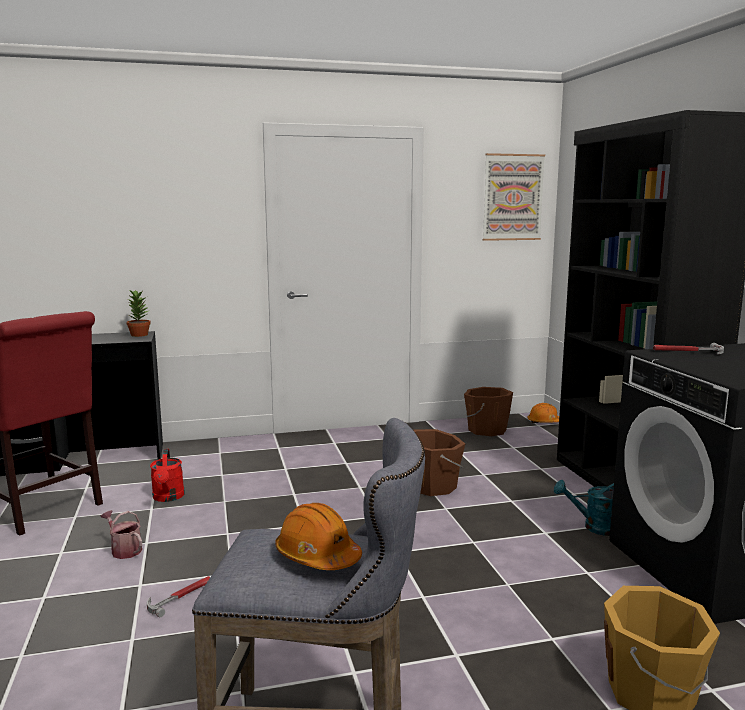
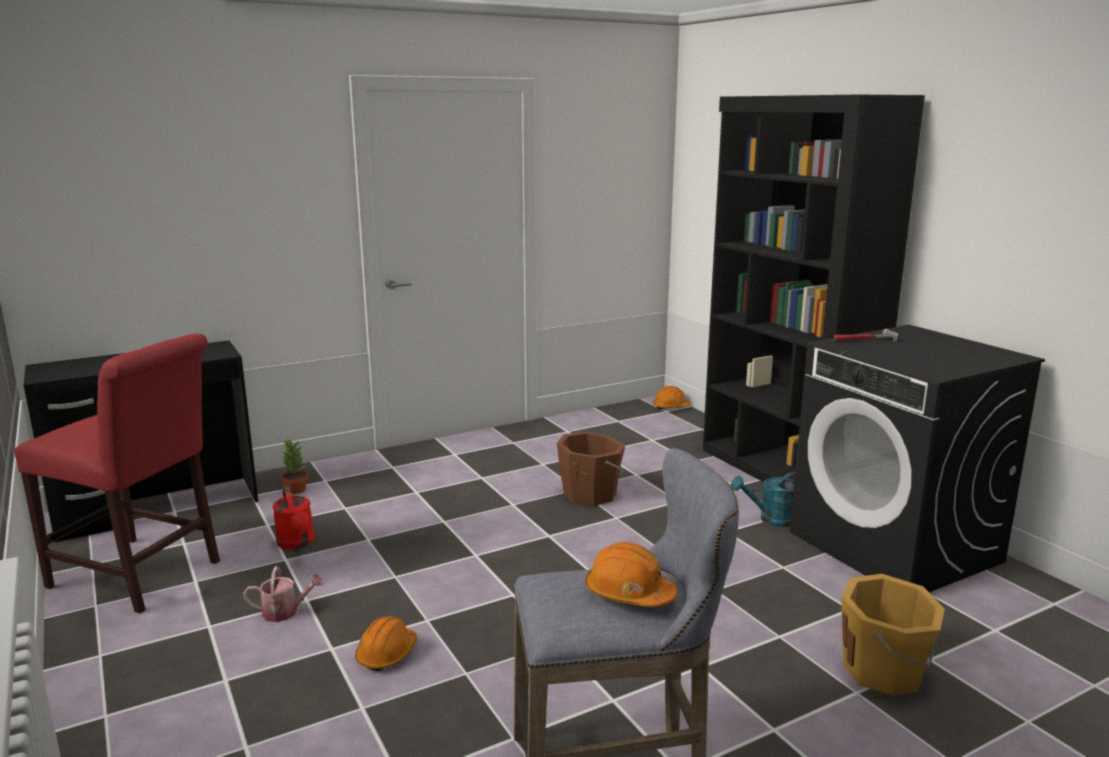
camera: 15 degrees left, 5 degrees up
watering can [101,510,142,559] -> watering can turned 150 degrees clockwise [243,566,324,622]
potted plant [127,290,151,337] -> potted plant moved to [280,439,309,494]
hammer [147,576,210,617] -> orange hard hat [355,616,417,671]
brown bucket [464,387,513,436] -> none
picture [483,153,545,241] -> none

